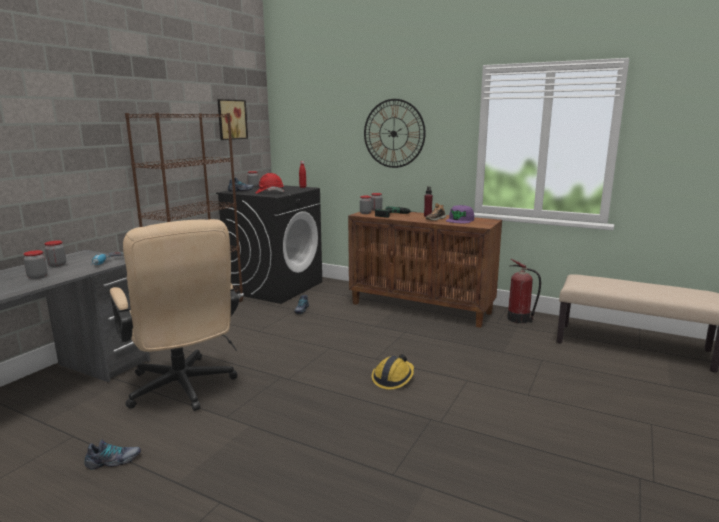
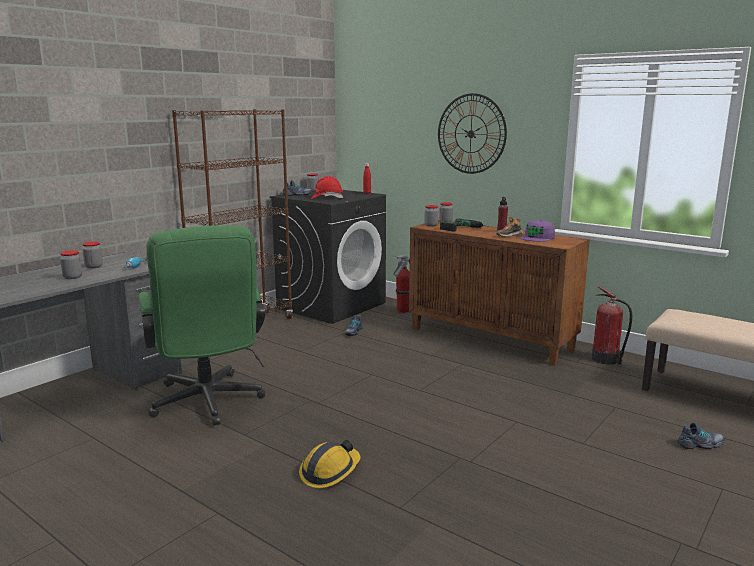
camera: 10 degrees right, 0 degrees up
shoe [85,440,141,469] -> shoe moved to [677,423,725,449]
beige office chair [110,219,239,411] -> green office chair [138,225,265,426]
picture [217,99,248,140] -> none
hard hat [371,354,414,390] -> hard hat moved to [299,440,361,488]
none -> fire extinguisher [393,255,410,313]

